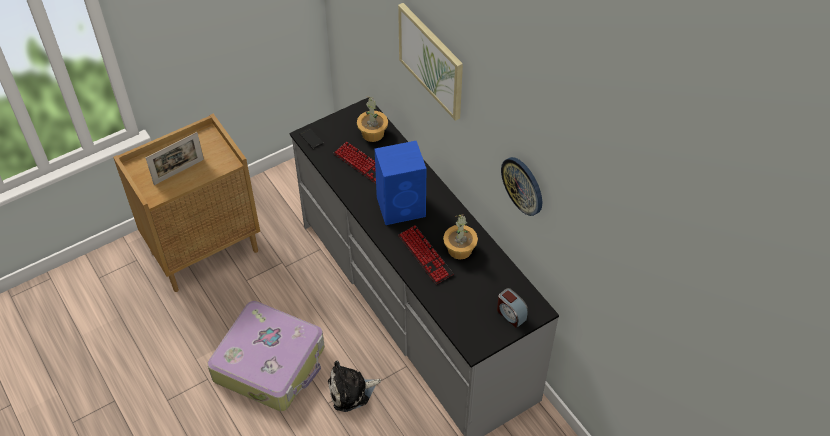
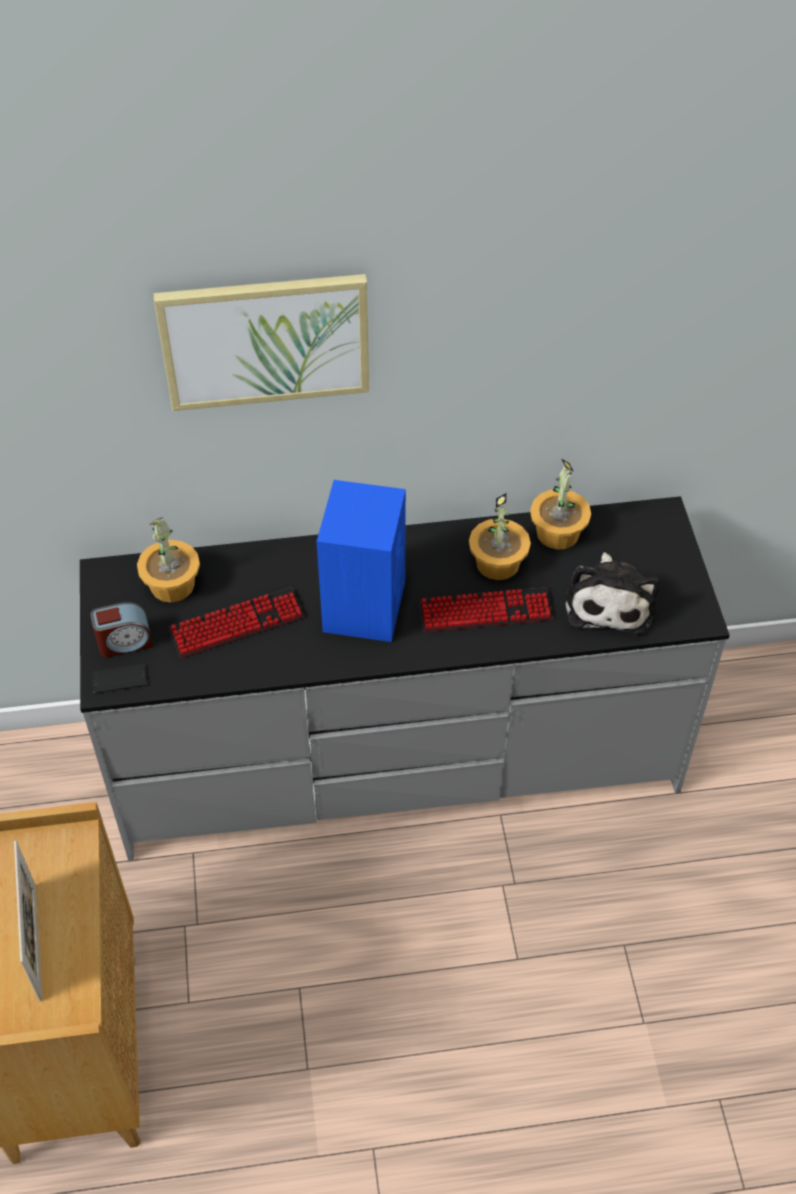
camera: 65 degrees left, 0 degrees up
suitcase [208,301,325,411] -> none
plush toy [328,360,381,412] -> plush toy moved to [566,553,660,635]
alarm clock [497,288,529,328] -> alarm clock moved to [90,602,153,658]
wall clock [501,157,542,216] -> none
none -> potted plant [530,459,591,550]

